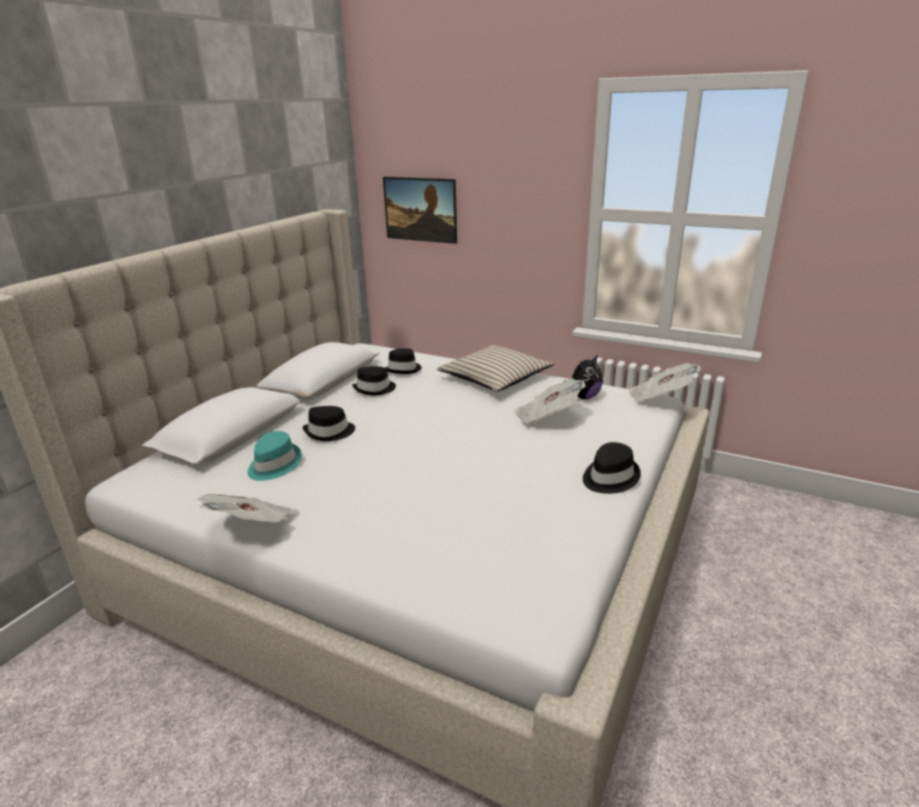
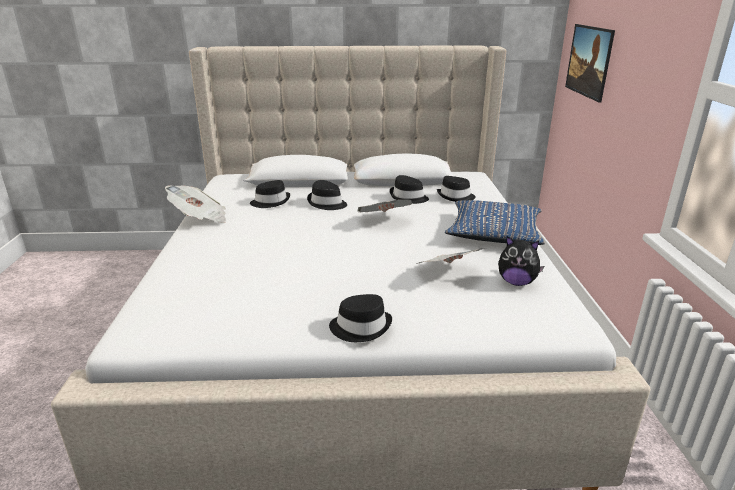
camera: 60 degrees right, 0 degrees up
turquoise hat [248,431,302,481] -> black hat [250,180,290,208]
beige pillow [437,345,554,392] -> blue pillow [445,200,545,245]
newspaper [628,363,701,402] -> newspaper moved to [357,199,412,212]

